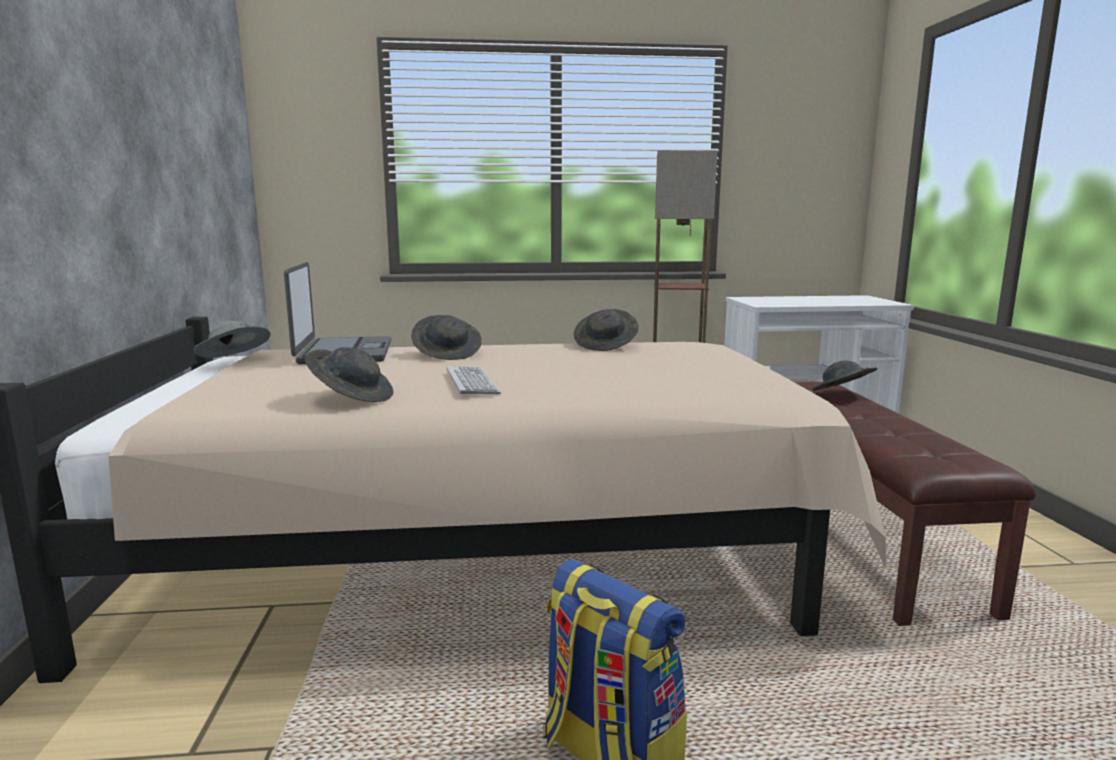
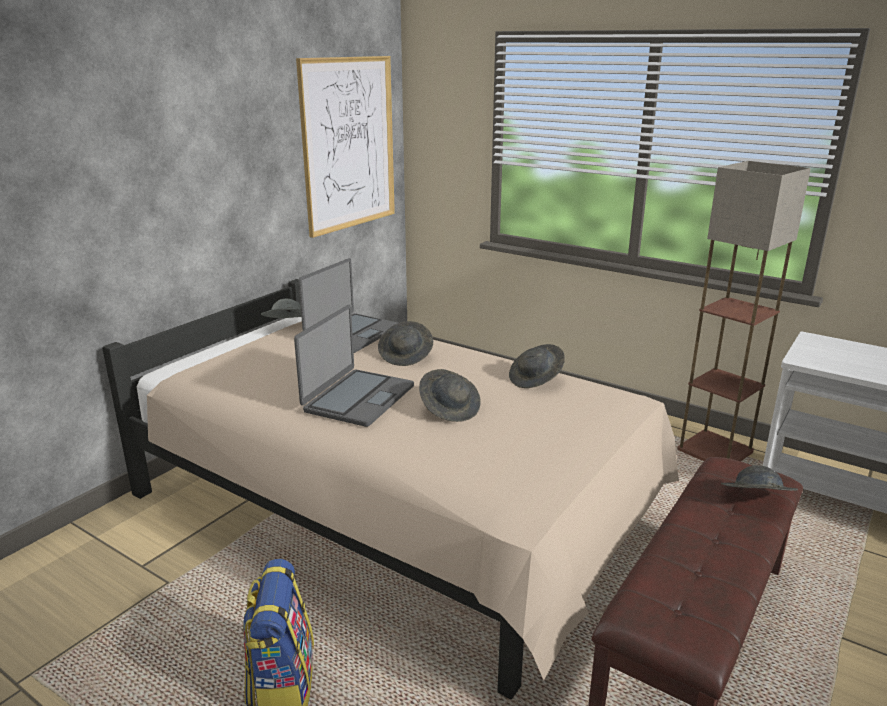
camera: 40 degrees right, 10 degrees up
grey hat [305,347,393,402] -> grey hat moved to [419,369,481,422]
keyboard [446,366,501,395] -> laptop [294,305,414,427]
none -> picture [296,56,395,238]

